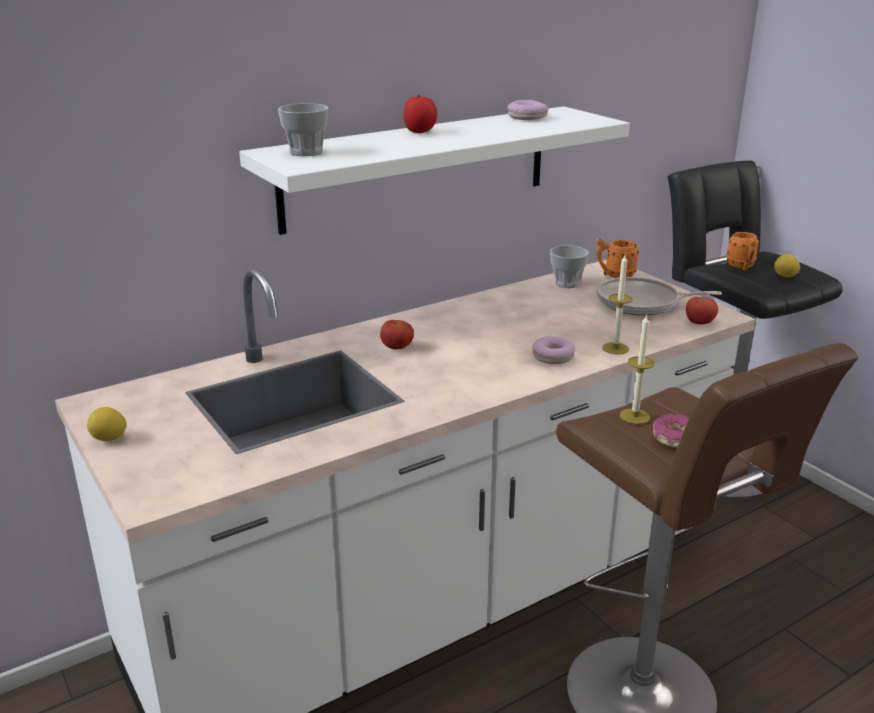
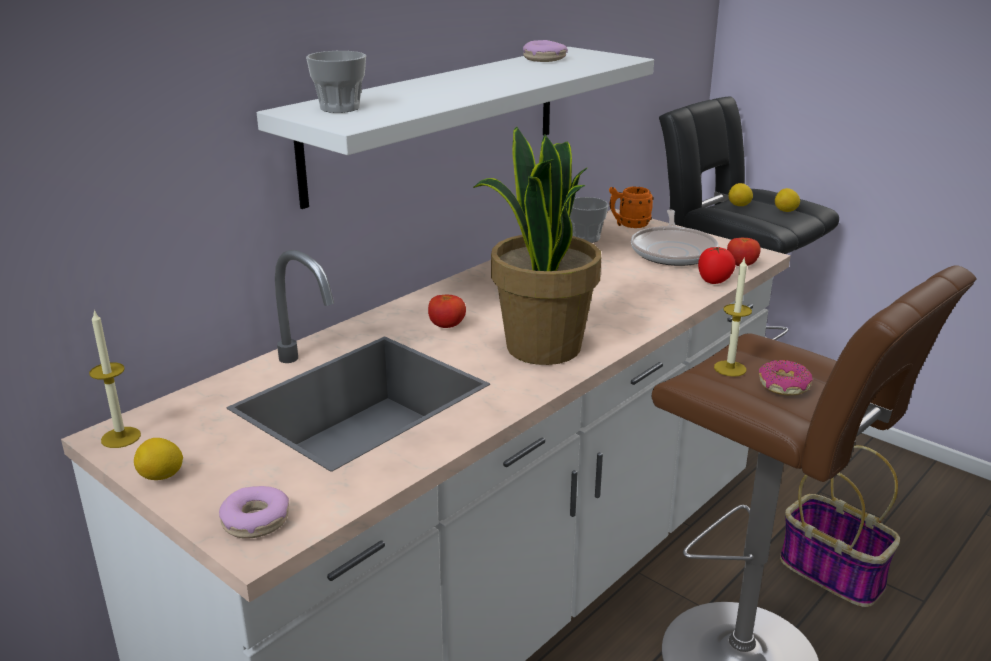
camera: 15 degrees left, 0 degrees up
tomato [404,95,438,133] -> tomato moved to [698,247,735,284]
donut [532,336,575,364] -> donut moved to [219,486,289,538]
frying pan [596,277,722,315] -> frying pan turned 75 degrees counterclockwise [631,210,718,266]
candle [602,255,633,355] -> candle moved to [89,309,141,448]
orange mug [727,232,759,271] -> lemon [728,183,753,206]
none -> potted plant [473,127,601,365]
none -> basket [780,445,900,607]

